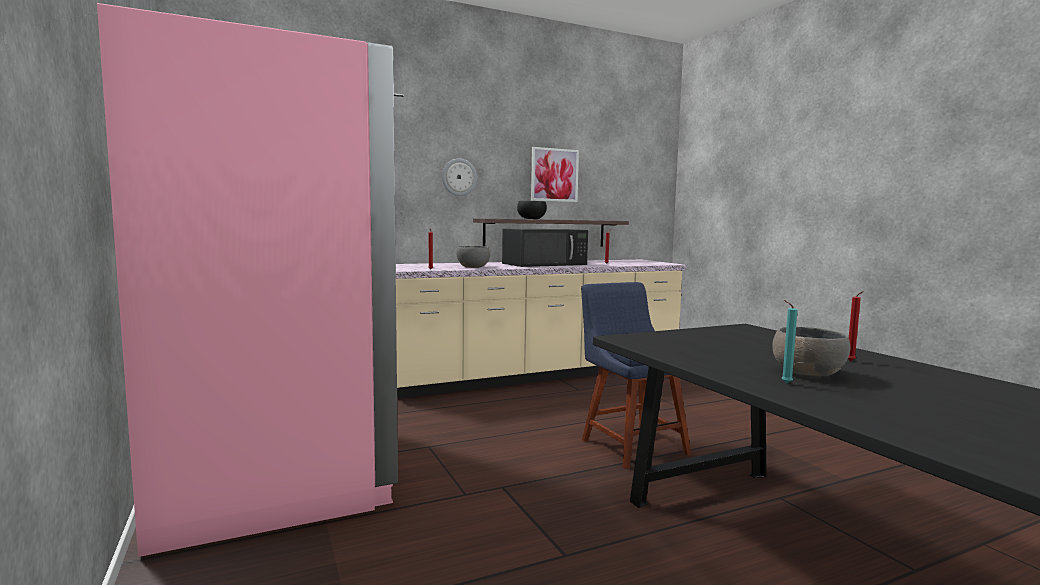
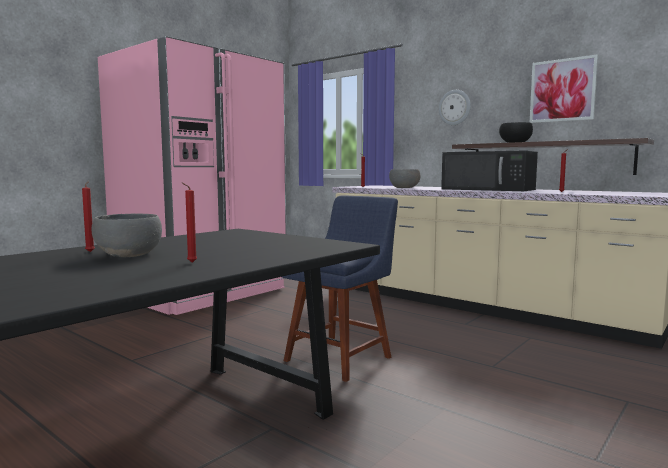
camera: 65 degrees right, 0 degrees up
turquoise candle [782,300,798,383] -> red candle [82,181,95,252]

